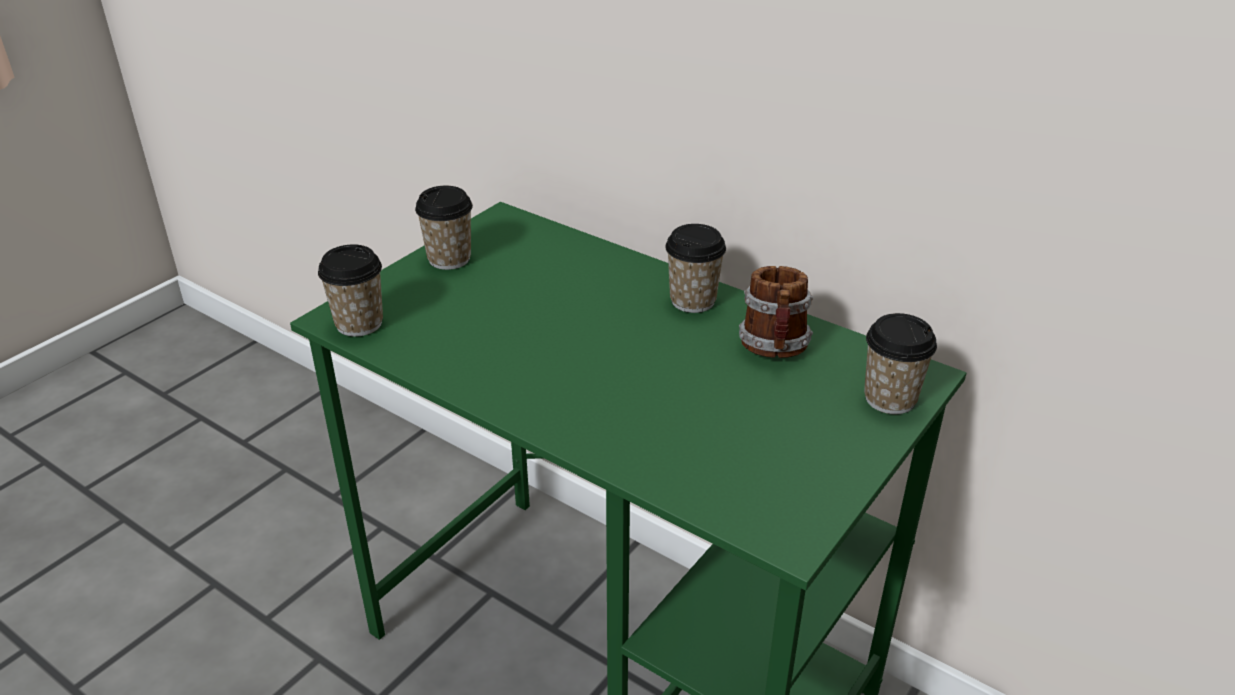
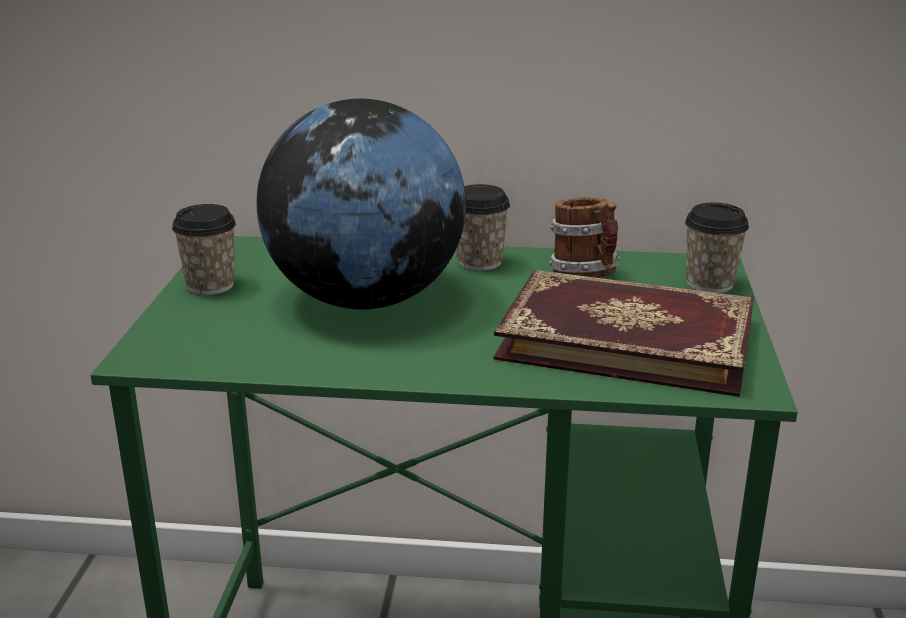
camera: 30 degrees left, 10 degrees down
cup [318,244,383,337] -> none
none -> globe [256,99,466,310]
none -> book [494,270,754,397]

